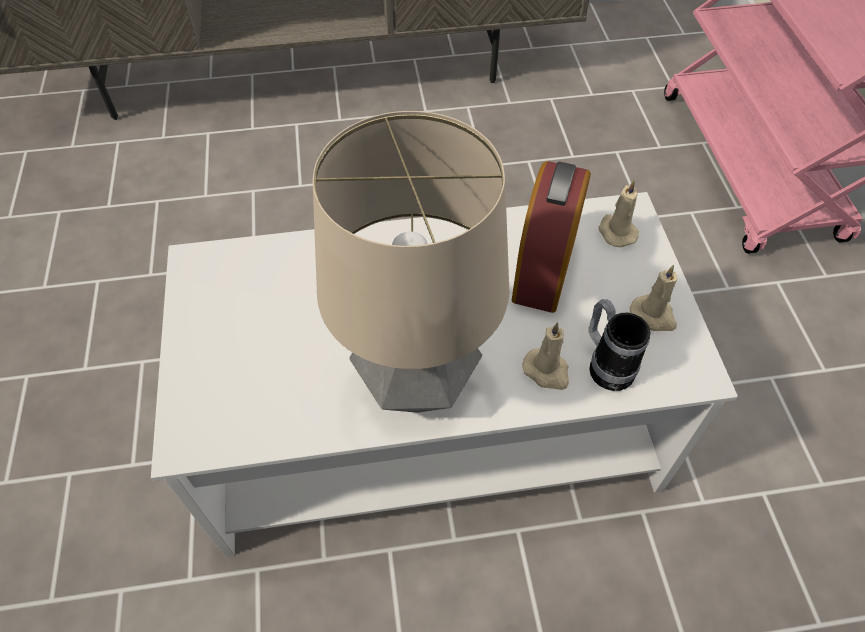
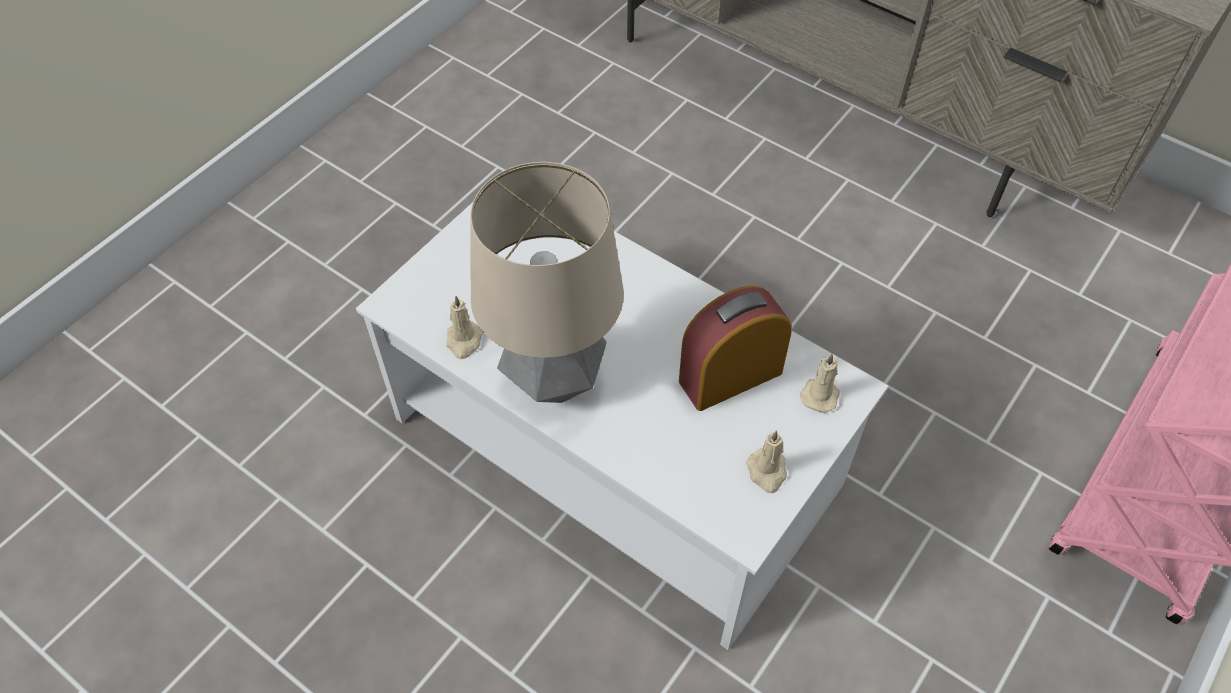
camera: 45 degrees right, 0 degrees up
beige candle [522,322,569,390] -> beige candle moved to [447,296,483,359]
mug [589,299,650,391] -> none

